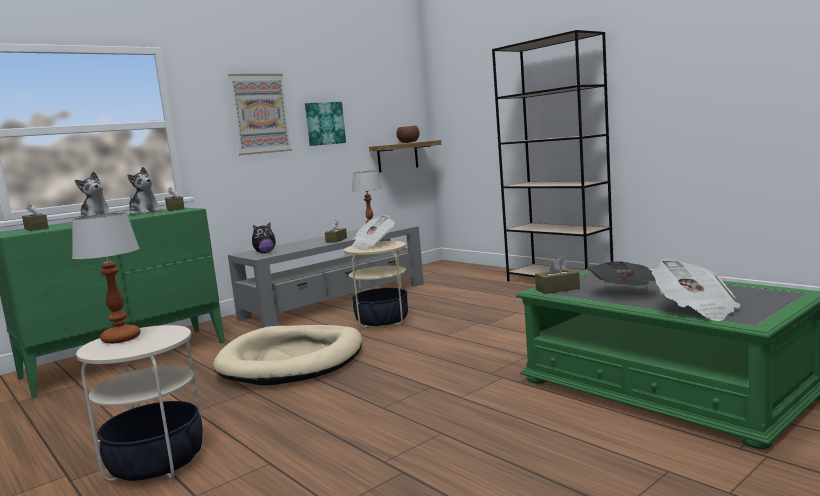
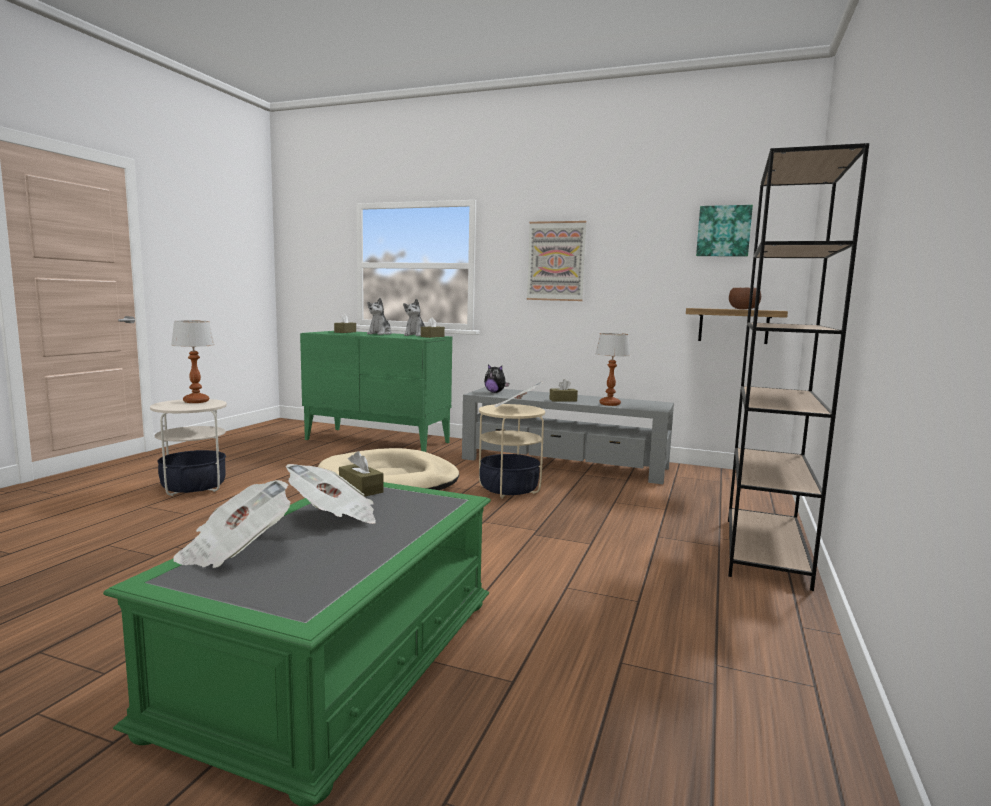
camera: 60 degrees right, 0 degrees up
picture [305,102,346,146] -> picture moved to [696,205,753,256]

